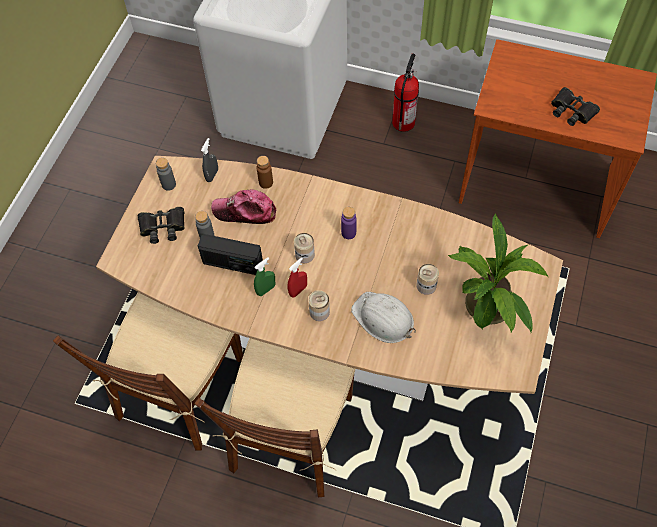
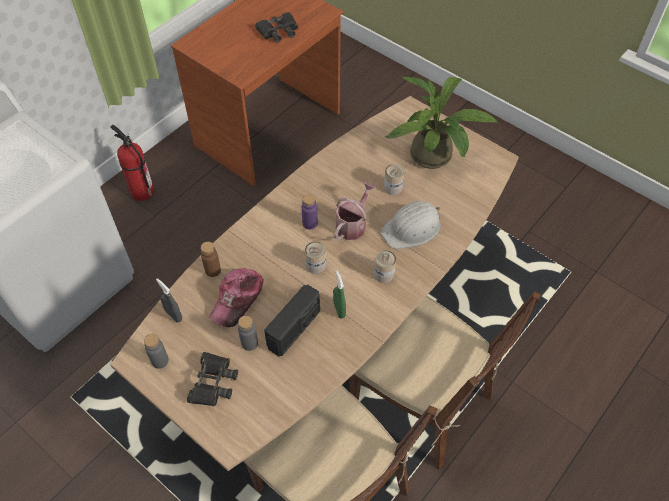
camera: 70 degrees left, 5 degrees down
red spray bottle [287,257,307,298] -> none
none -> watering can [334,182,376,240]

